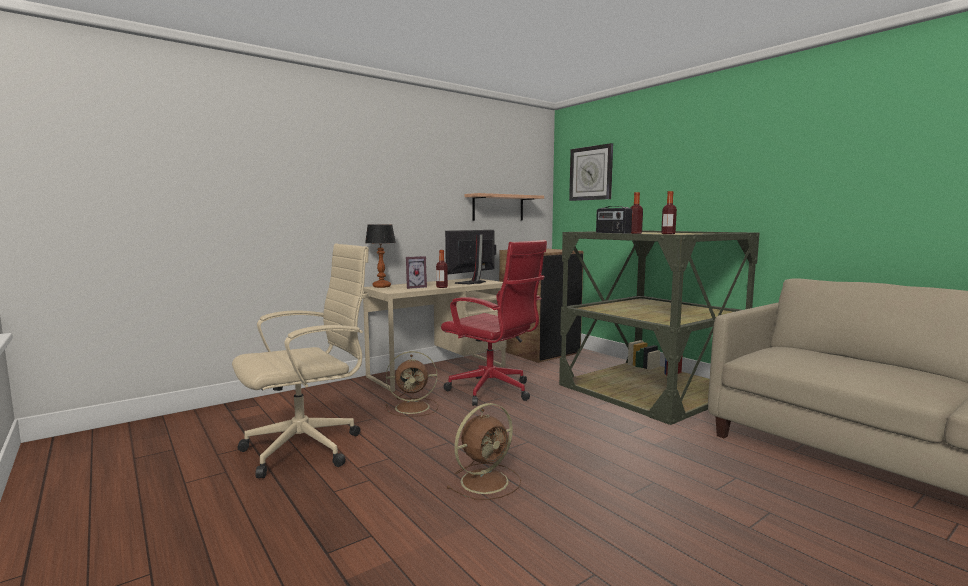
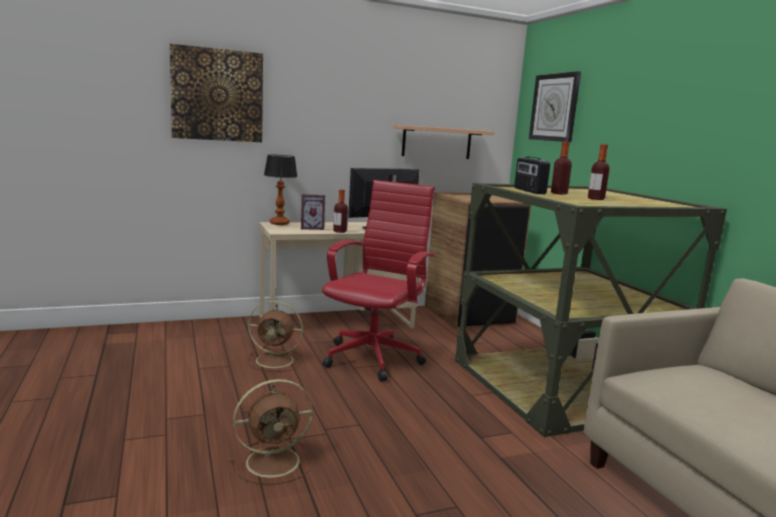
camera: 15 degrees right, 5 degrees up
beige office chair [232,243,369,478] -> none
red office chair [441,240,547,406] -> red office chair turned 120 degrees counterclockwise [322,180,436,382]
none -> picture [170,44,263,142]

